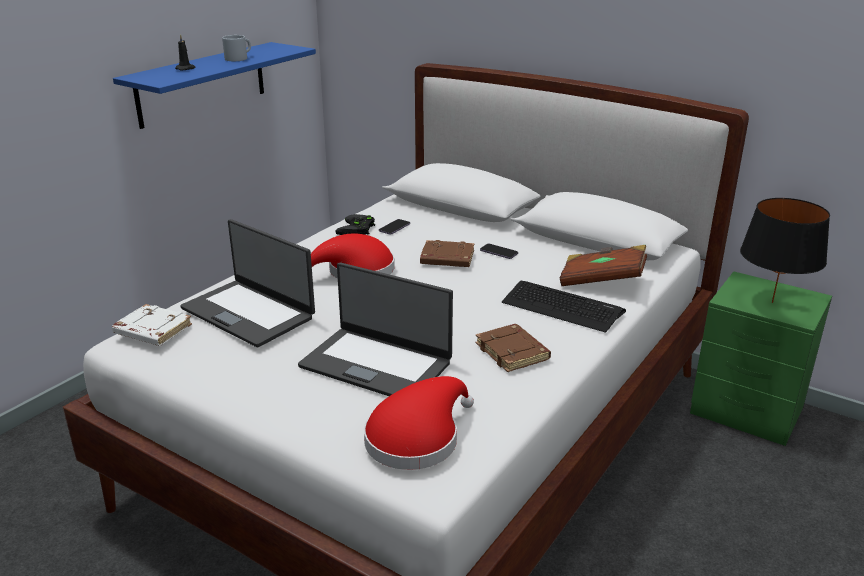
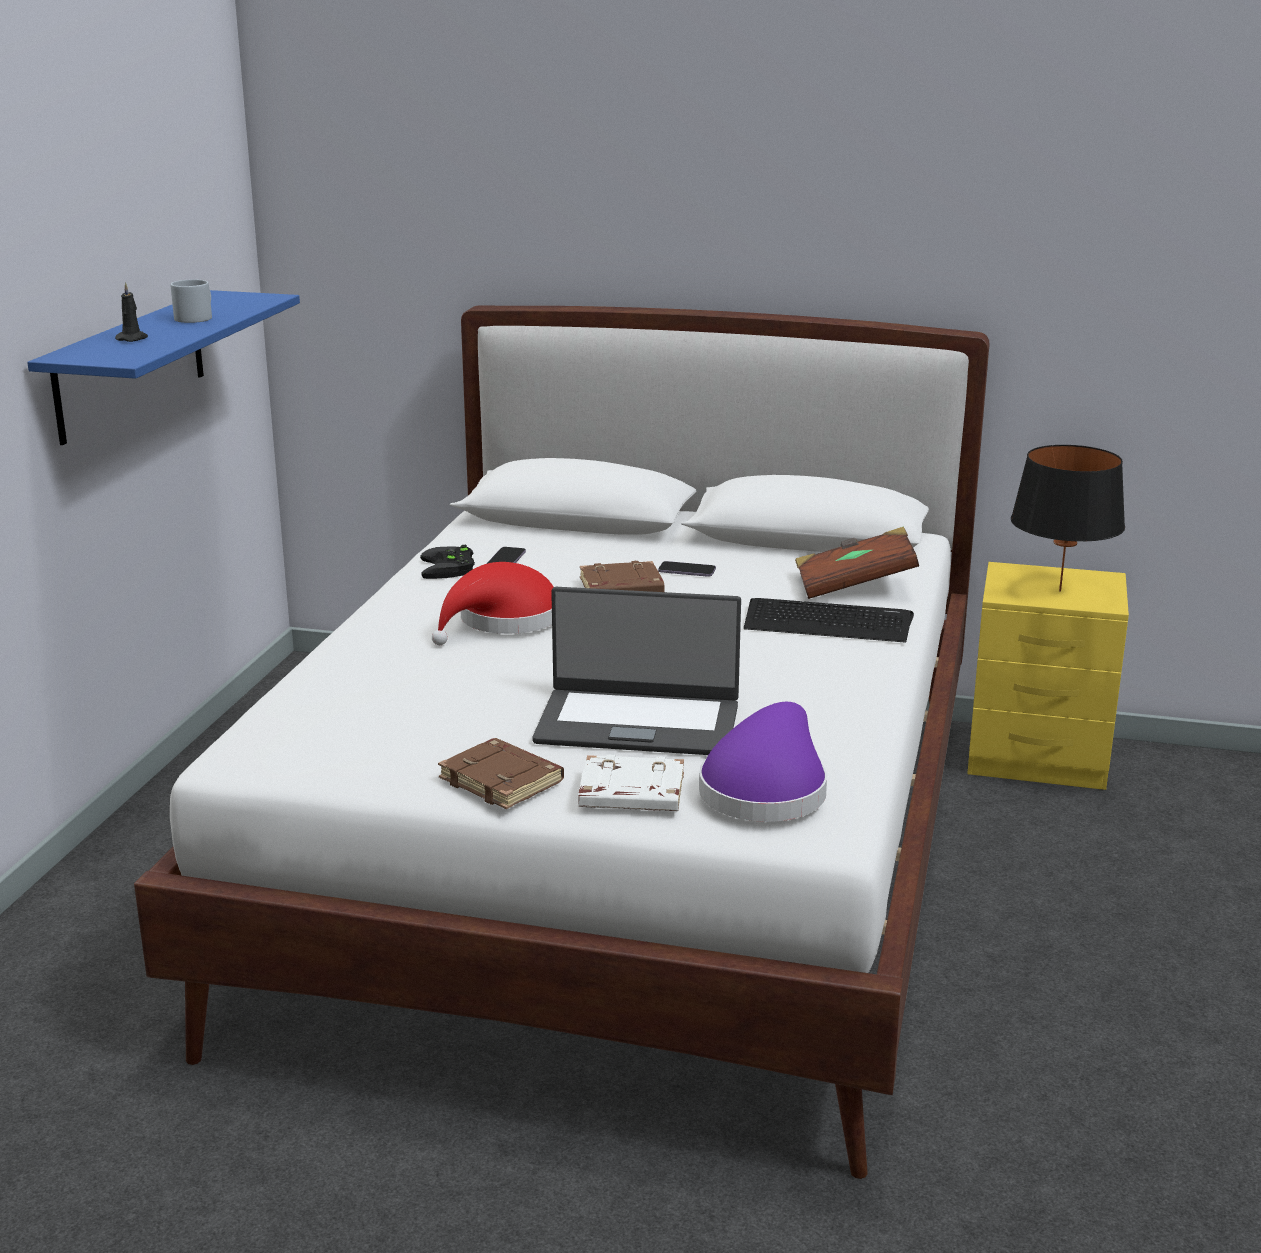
camera: 20 degrees left, 5 degrees down
white book [112,304,192,346] -> white book moved to [578,754,684,811]
laptop [180,219,315,347] -> none
red hat [364,376,474,470] -> purple hat [699,702,827,822]
brown book [475,324,551,372] -> brown book moved to [438,738,564,809]
green nightstand [690,271,832,446] -> yellow nightstand [967,562,1129,790]

